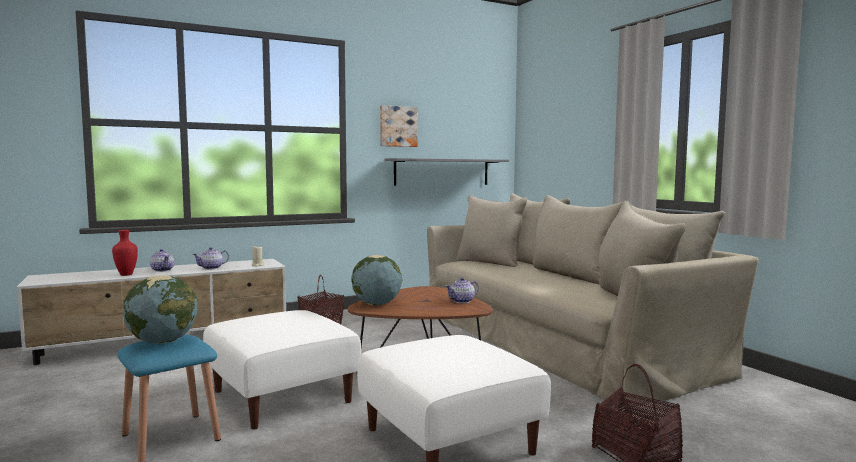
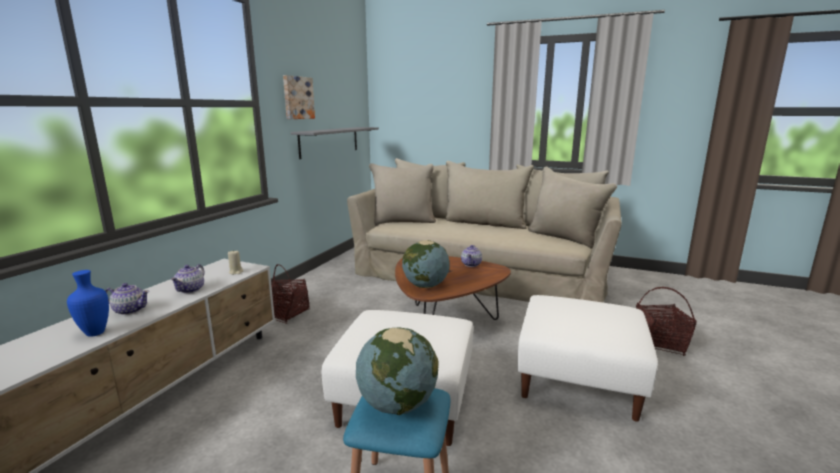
camera: 40 degrees left, 10 degrees up
red vase [112,230,138,276] -> blue vase [67,270,109,337]

